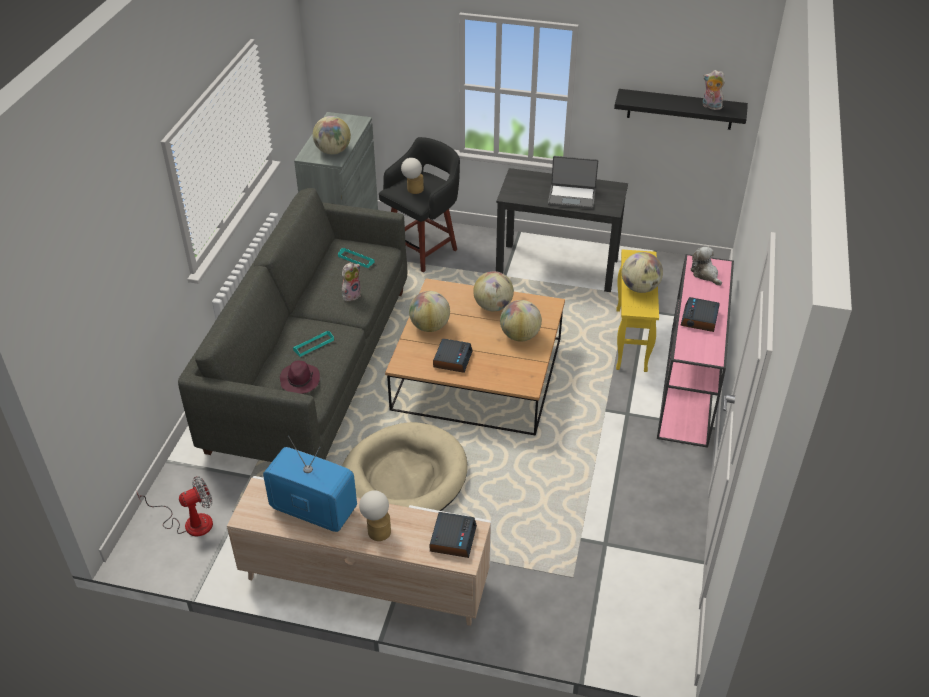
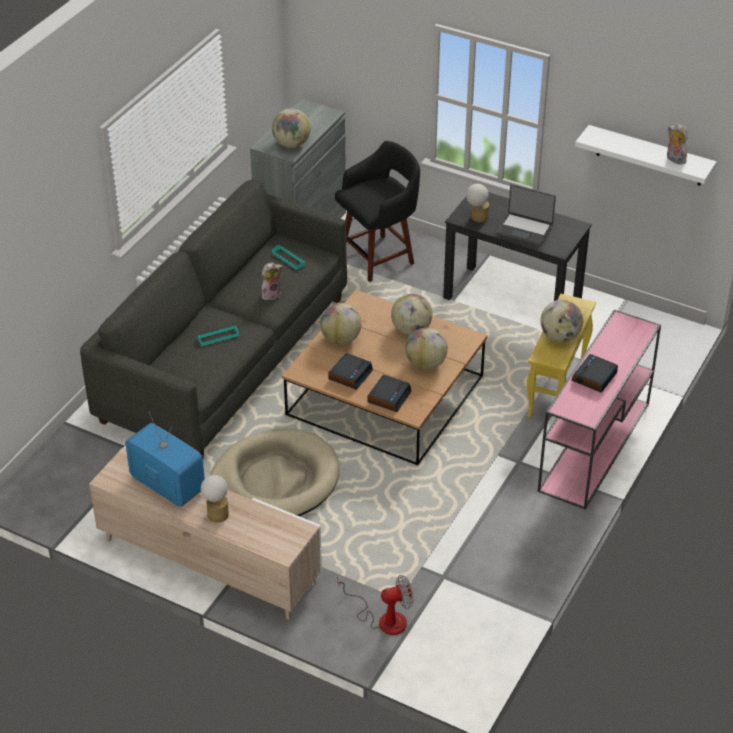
camera: 15 degrees right, 0 degrees up
fan [137,476,213,536] -> fan moved to [337,575,414,635]
purple hat [280,360,320,394] -> none
table lamp [401,158,424,194] -> table lamp moved to [466,184,489,222]
alarm clock [430,512,477,558] -> alarm clock moved to [368,375,412,412]
black shelf [614,89,748,130] -> white shelf [575,125,717,186]
plush toy [691,247,722,285] -> none

